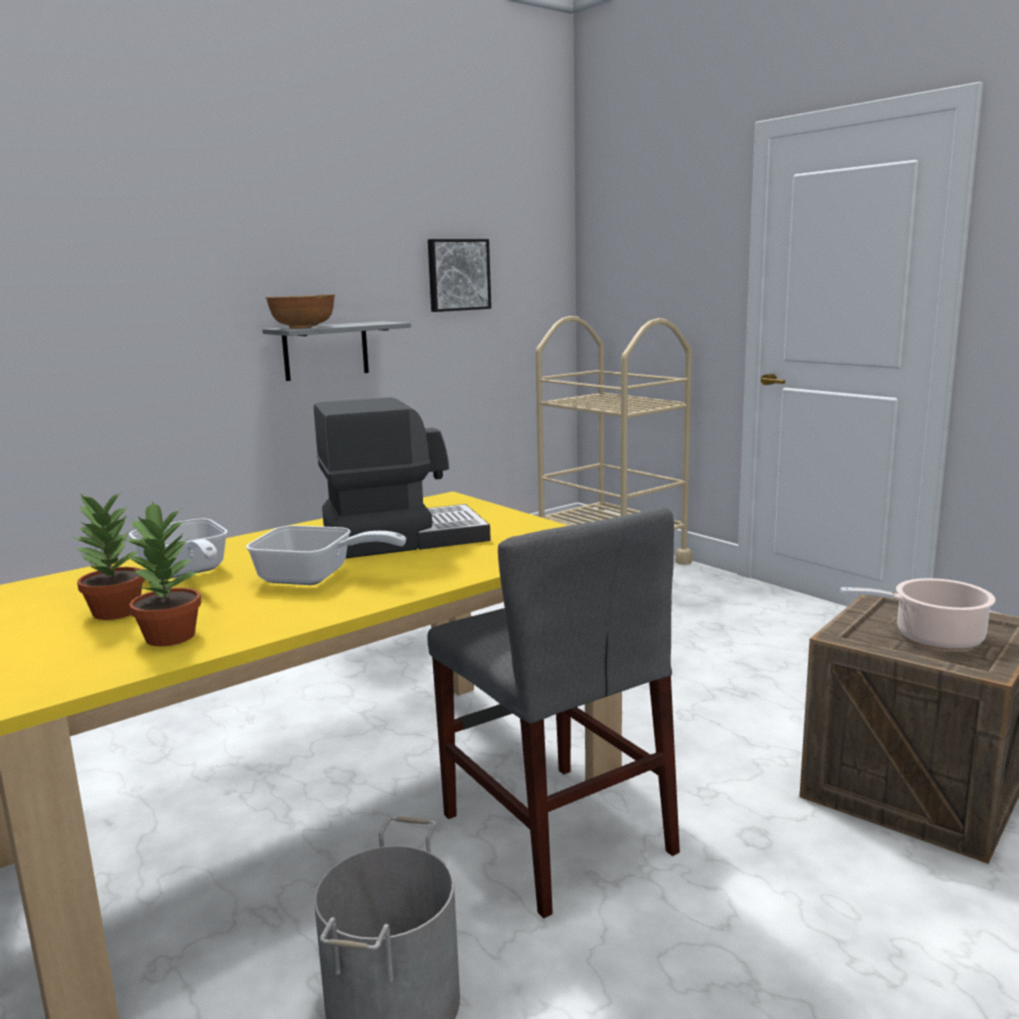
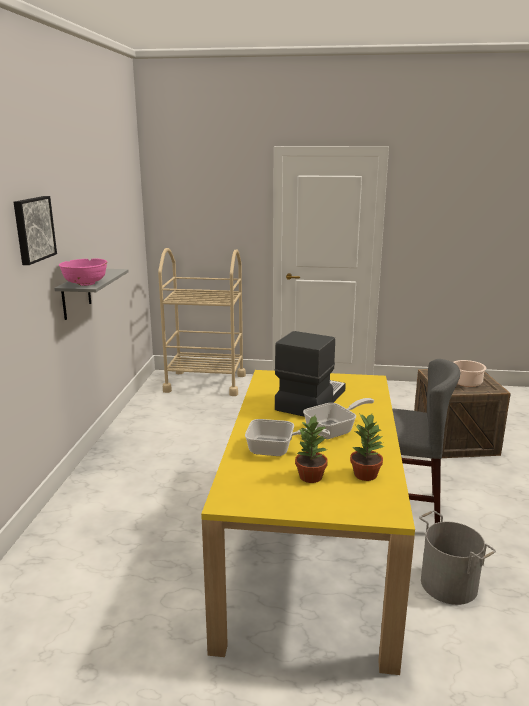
camera: 45 degrees left, 5 degrees up
brown bowl [266,294,335,329] -> pink bowl [59,258,107,286]
picture [428,239,491,312] -> picture moved to [13,196,57,265]

